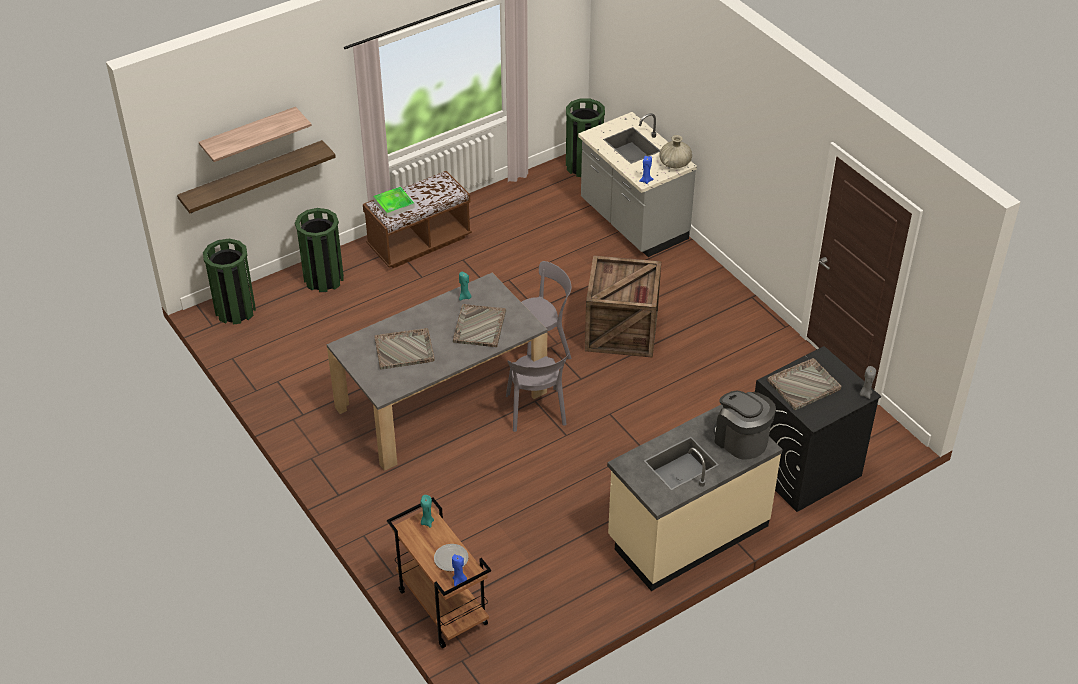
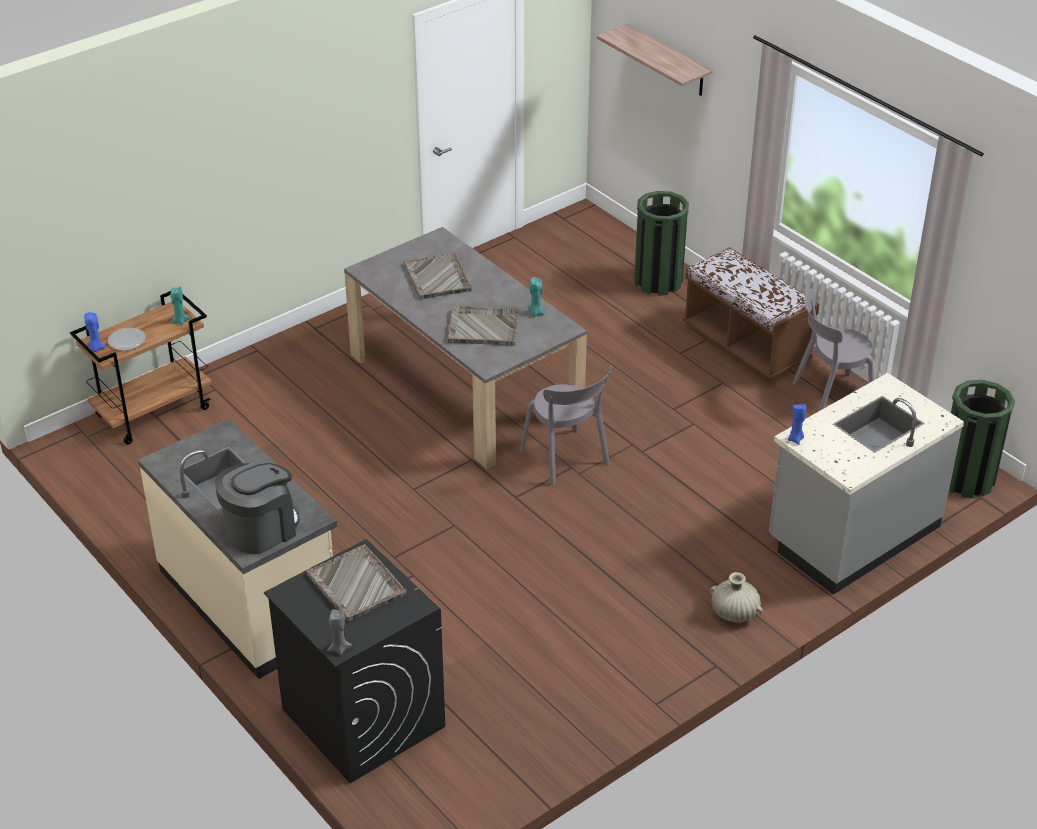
camera: 85 degrees right, 5 degrees down
shelf [177,140,336,213] -> none
green trash can [203,239,256,325] -> none
tray [373,186,415,218] -> none
grey chair [506,354,569,432] -> grey chair moved to [792,289,874,412]
crate [585,255,661,358] -> none
beige vase [659,135,692,168] -> beige vase moved to [710,572,763,622]

